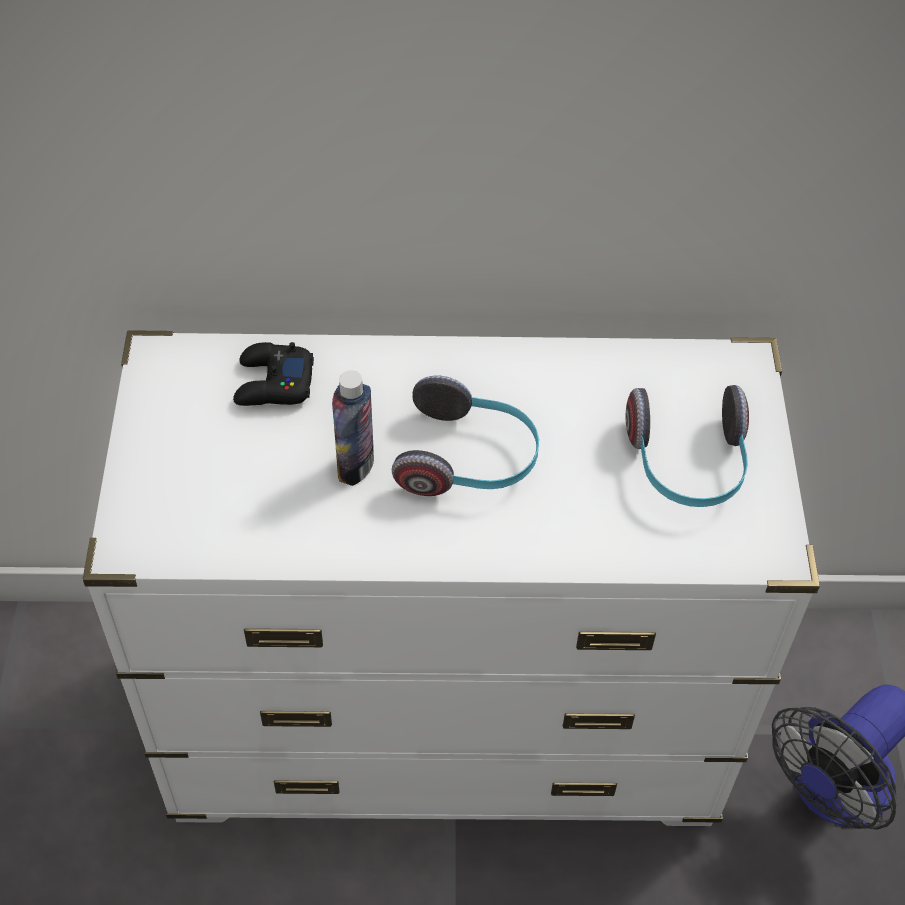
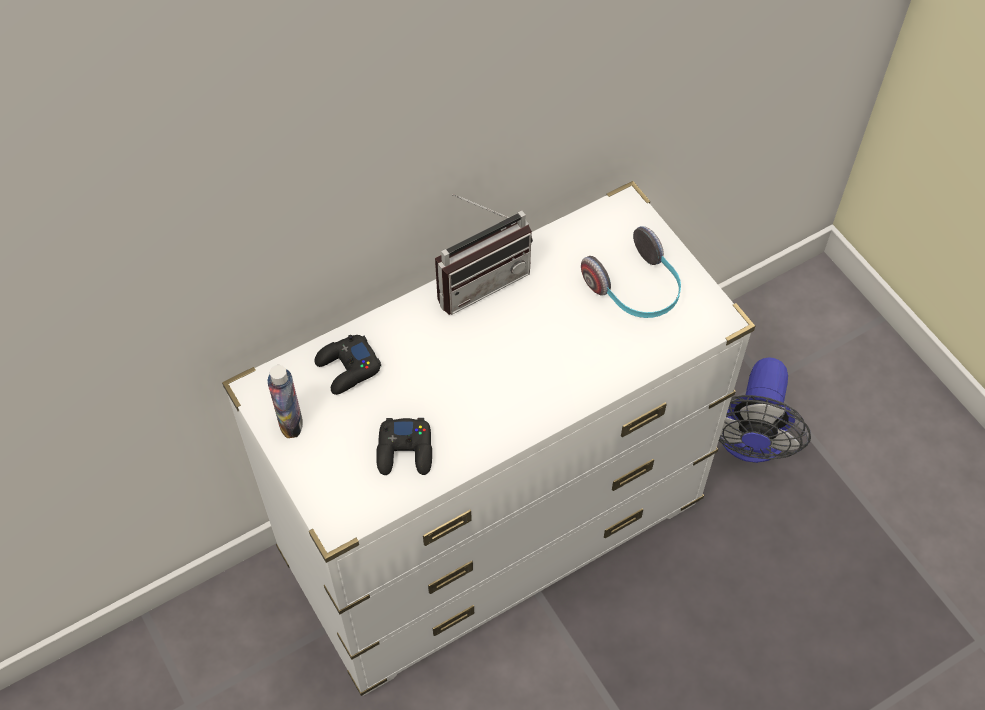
camera: 30 degrees left, 5 degrees up
bottle [332,370,374,486] -> bottle moved to [268,365,303,438]
headphones [392,375,539,496] -> none
none -> black game controller [376,418,432,475]
none -> radio [435,194,533,315]

